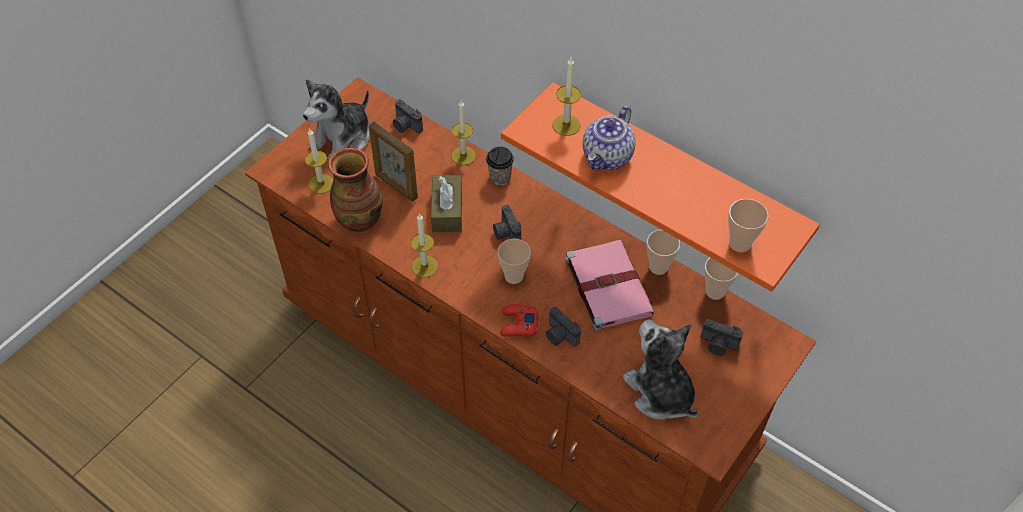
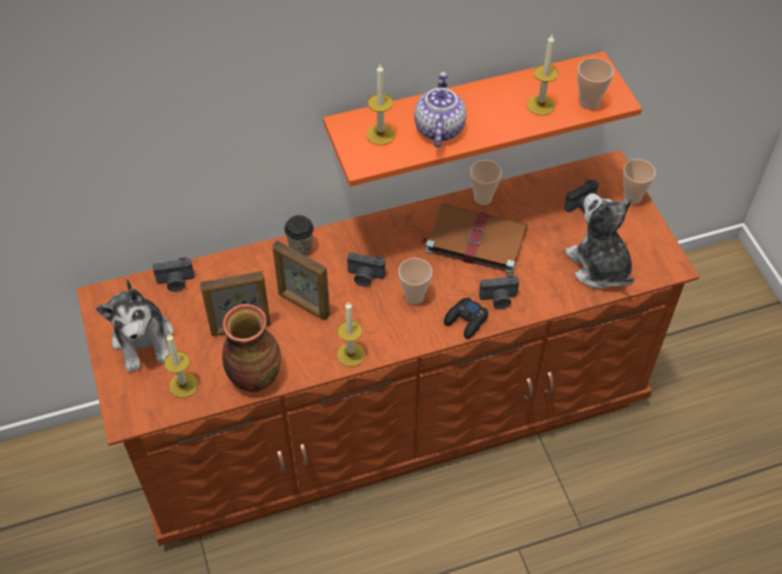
camera: 55 degrees left, 0 degrees up
brown tissue box [431,175,462,232] -> picture frame [272,241,330,320]
candle [451,100,476,165] -> candle moved to [527,35,559,116]
red game controller [500,304,539,337] -> black game controller [444,297,488,339]
pink book [565,240,655,331] -> brown book [421,204,527,274]
teapot [583,105,635,171] -> teapot turned 150 degrees counterclockwise [414,72,466,148]
plush toy [623,320,699,420] -> plush toy turned 60 degrees clockwise [565,193,635,289]
cup [704,257,738,300] -> cup moved to [623,159,656,204]

